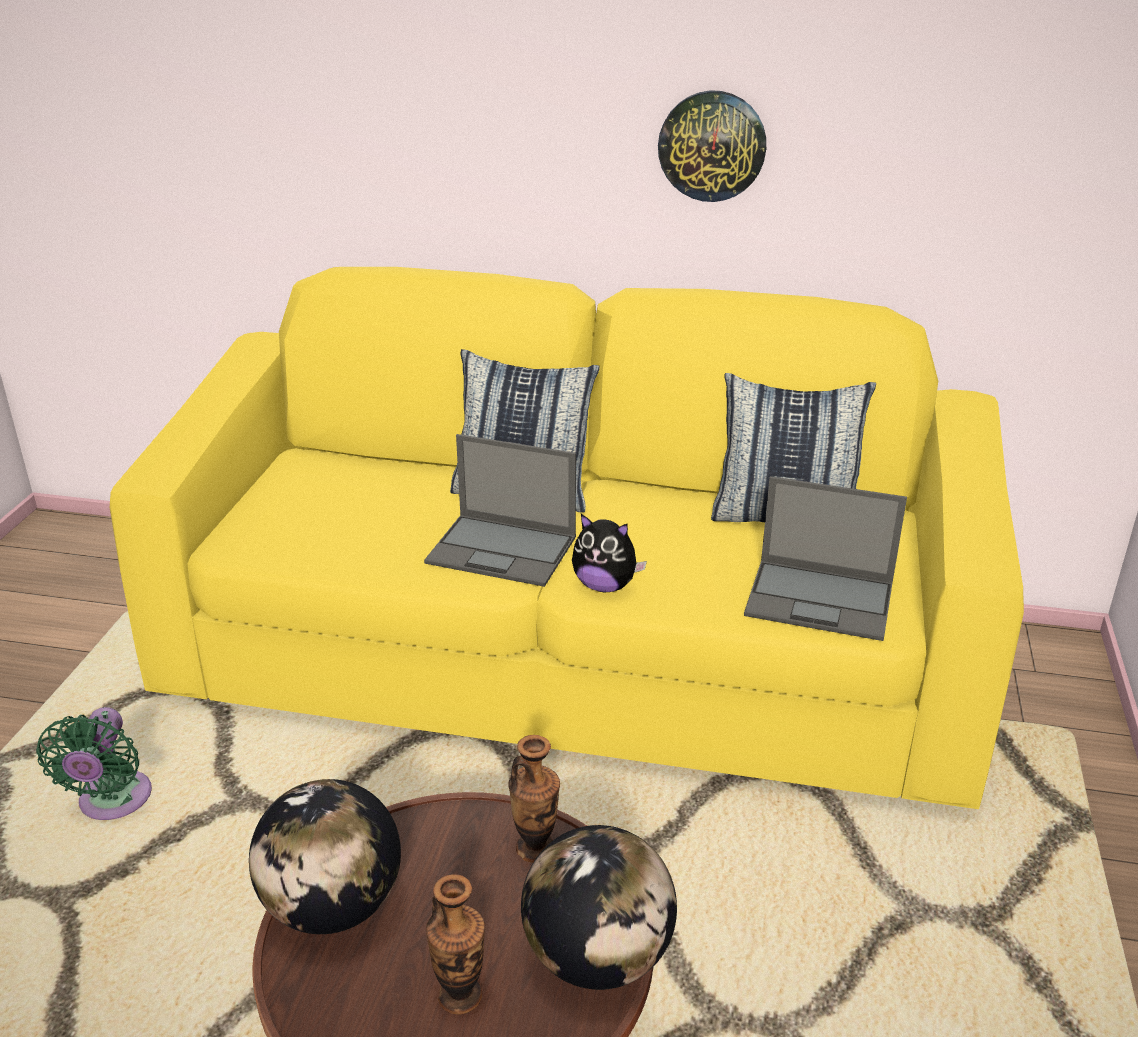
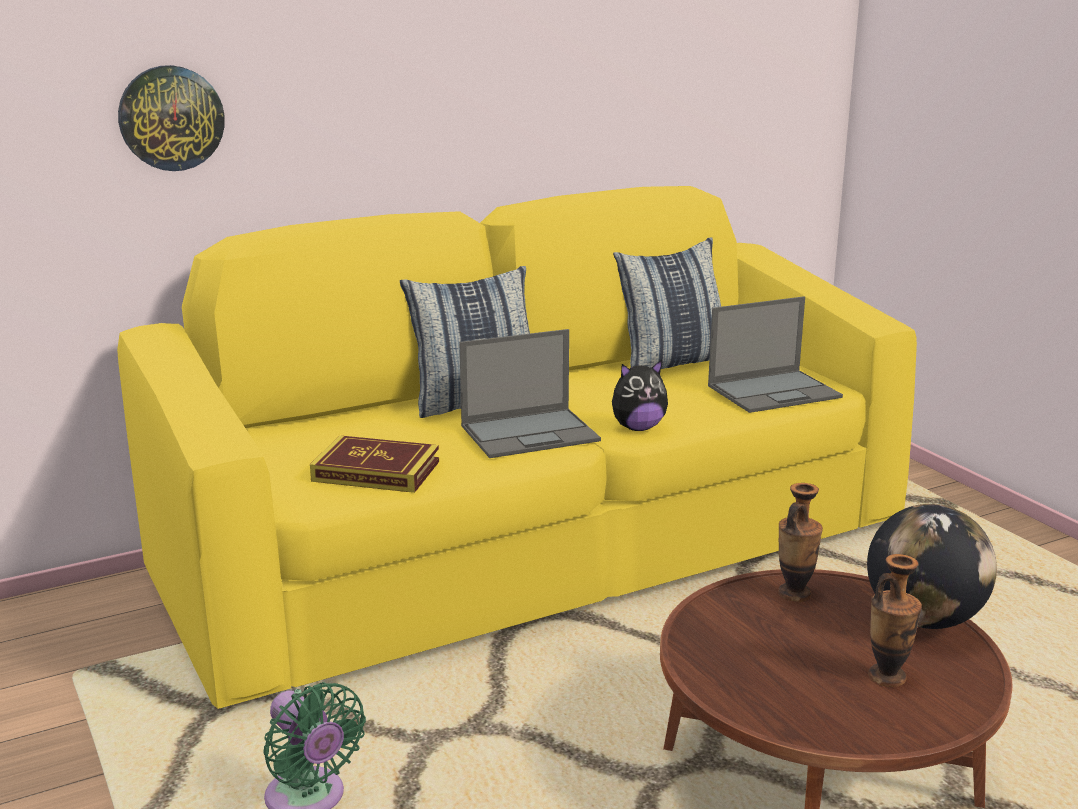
camera: 40 degrees left, 10 degrees down
globe [249,779,401,934] -> none
wall clock [658,90,766,202] -> wall clock moved to [118,65,225,171]
none -> book [310,435,439,493]

